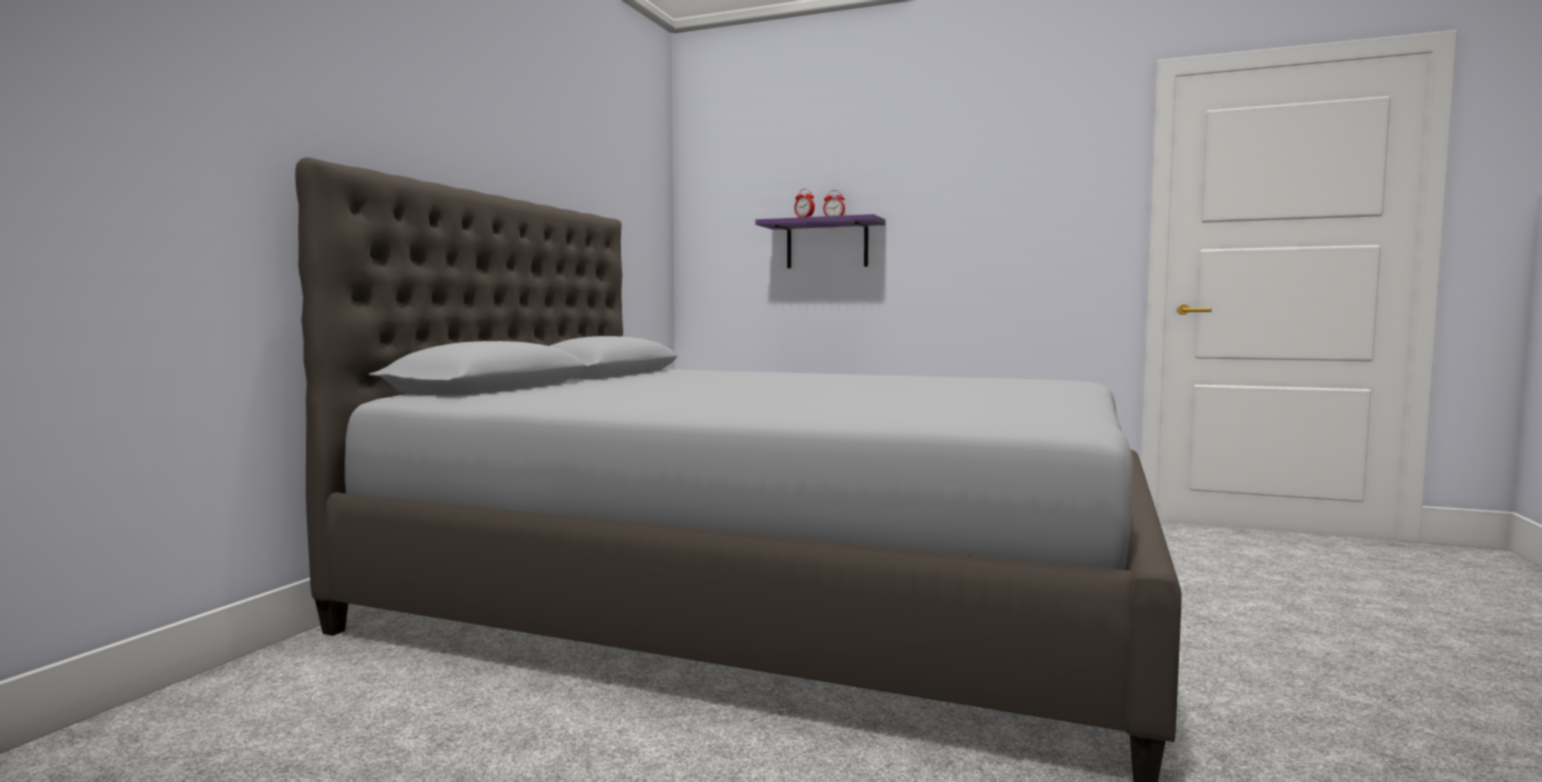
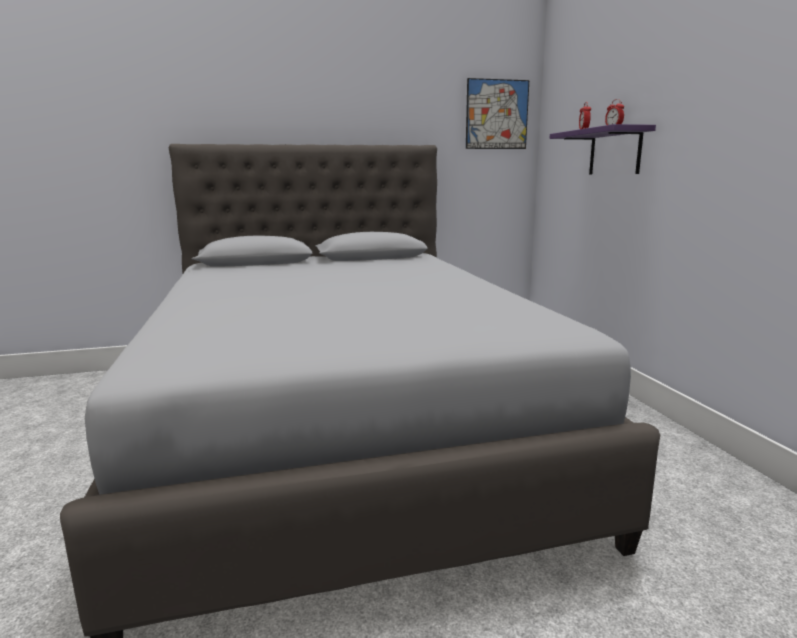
camera: 55 degrees right, 10 degrees up
none -> picture [466,78,529,149]

